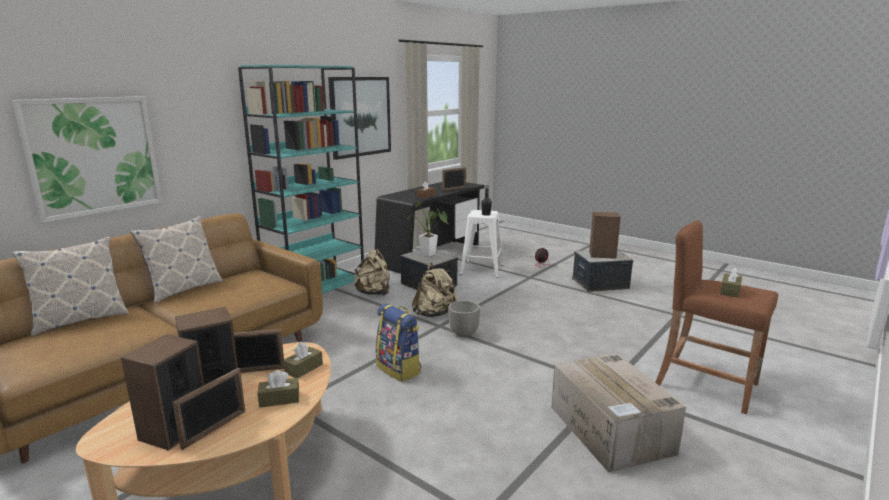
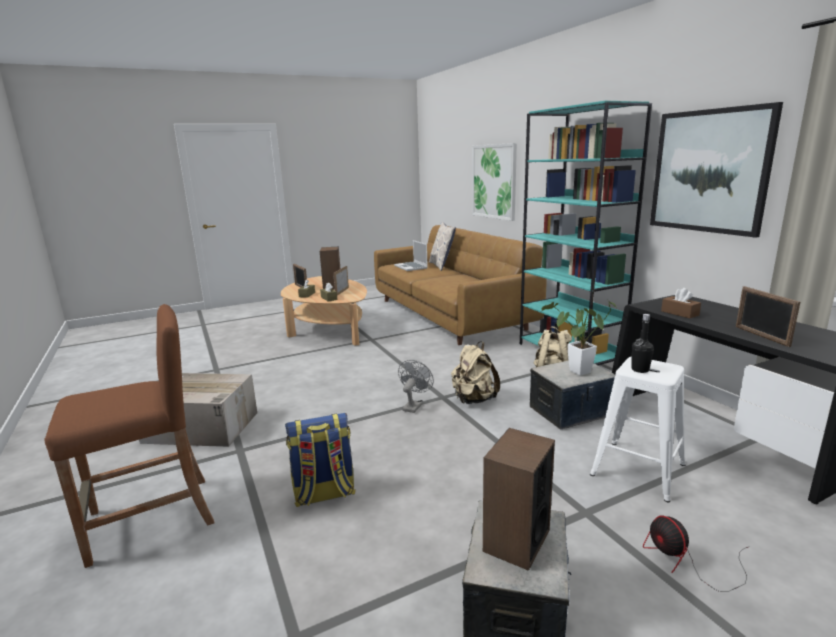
camera: 115 degrees right, 0 degrees up
speaker [121,334,204,451] -> none
pillow [130,216,223,303] -> none
backpack [376,303,421,382] -> backpack moved to [285,413,356,507]
planter [448,301,480,337] -> grey fan [398,360,434,413]
brown tissue box [720,267,742,298] -> none
none -> laptop [394,240,428,271]

